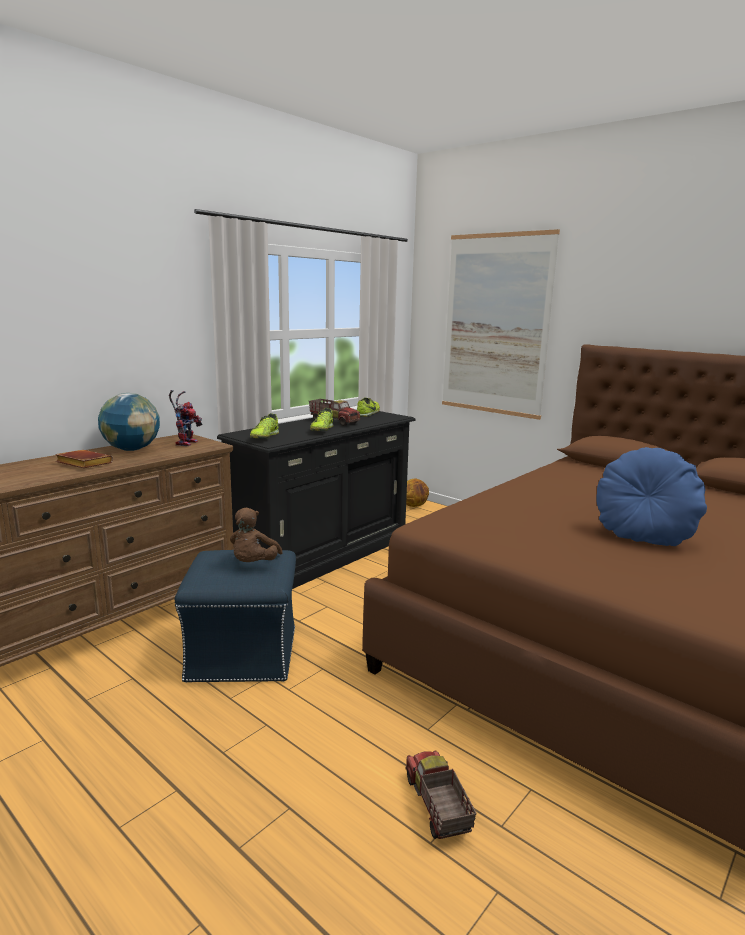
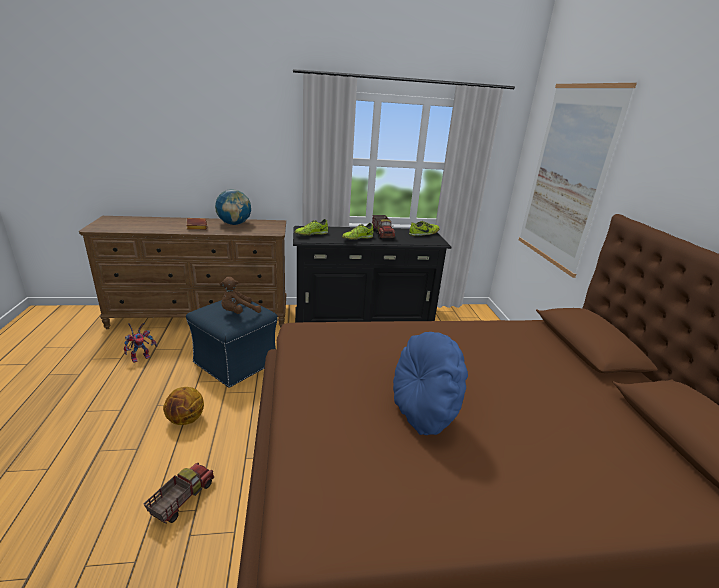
camera: 40 degrees right, 10 degrees up
toy robot [169,390,203,446] -> toy robot moved to [124,323,158,363]
basketball [406,478,429,507] -> basketball moved to [163,387,204,425]

